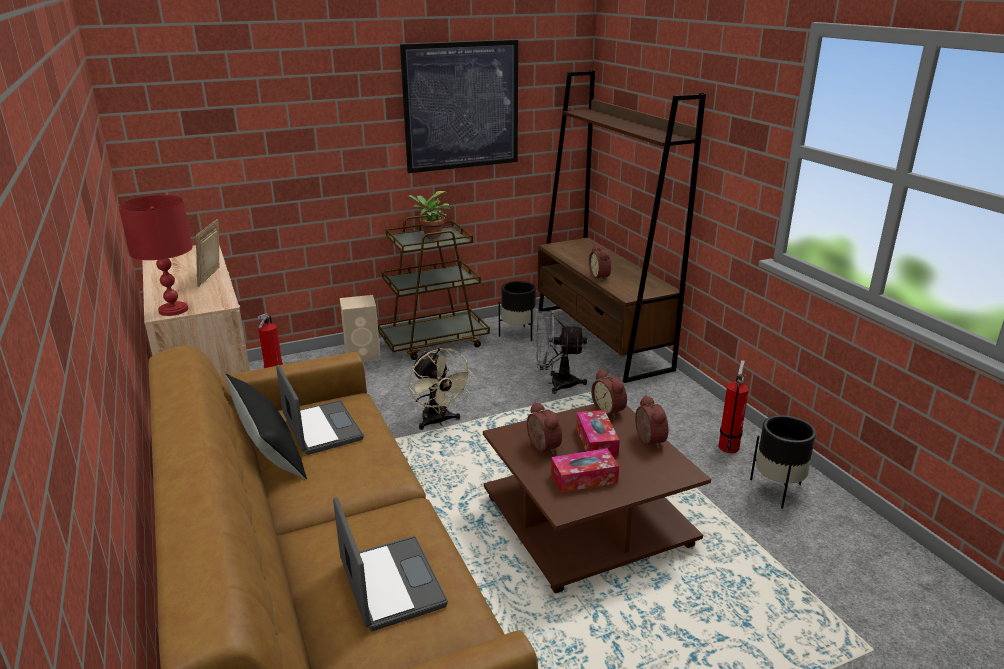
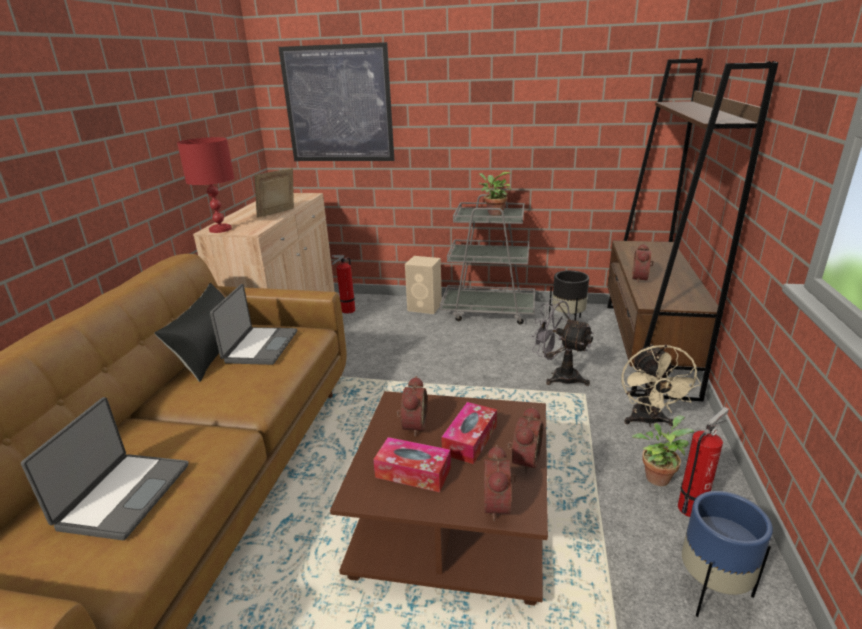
camera: 35 degrees right, 0 degrees up
brown cart [378,215,490,360] -> grey cart [440,194,535,325]
picture [400,40,518,173] -> picture moved to [278,42,394,161]
beige fan [408,348,474,430] -> beige fan moved to [621,344,701,427]
alarm clock [591,369,627,418] -> alarm clock moved to [484,445,516,521]
black planter [750,415,816,508] -> blue planter [682,491,773,617]
none -> potted plant [632,416,694,486]

